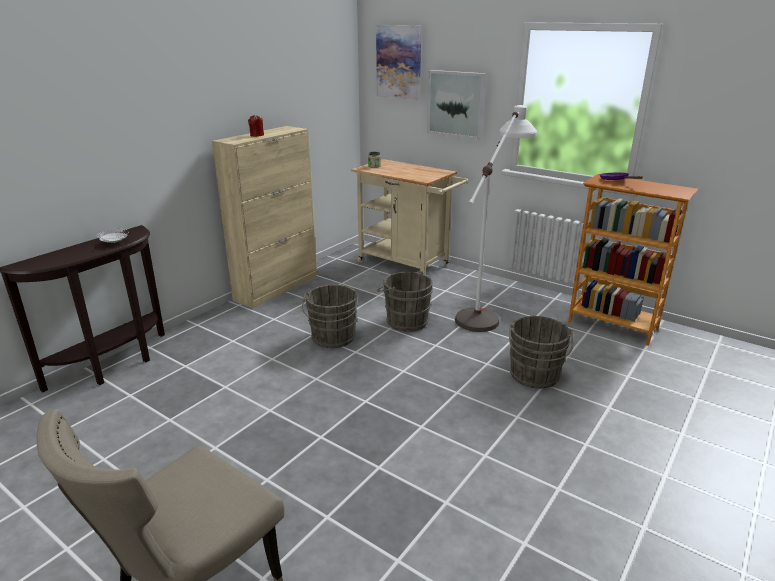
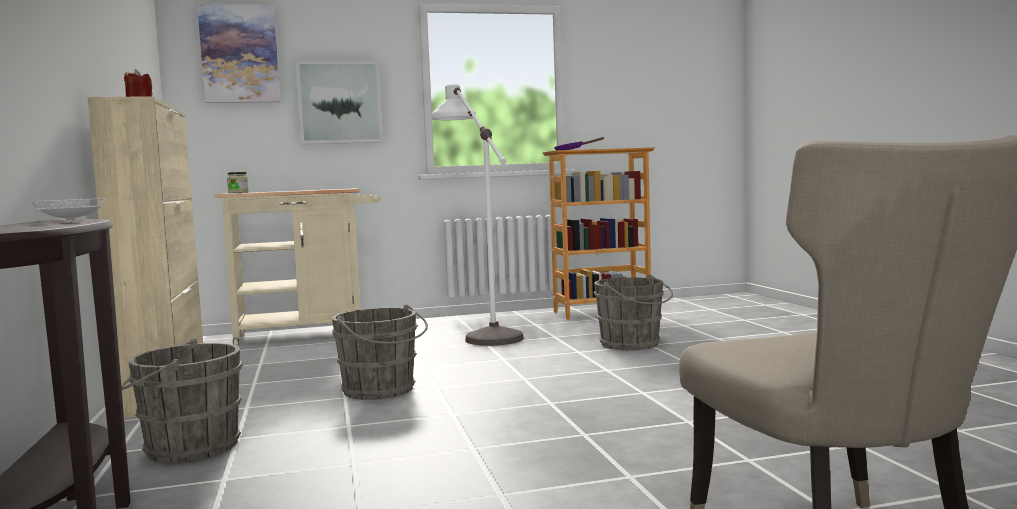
camera: 50 degrees left, 20 degrees down
grey bucket [377,271,433,332] -> grey bucket moved to [121,338,243,463]

